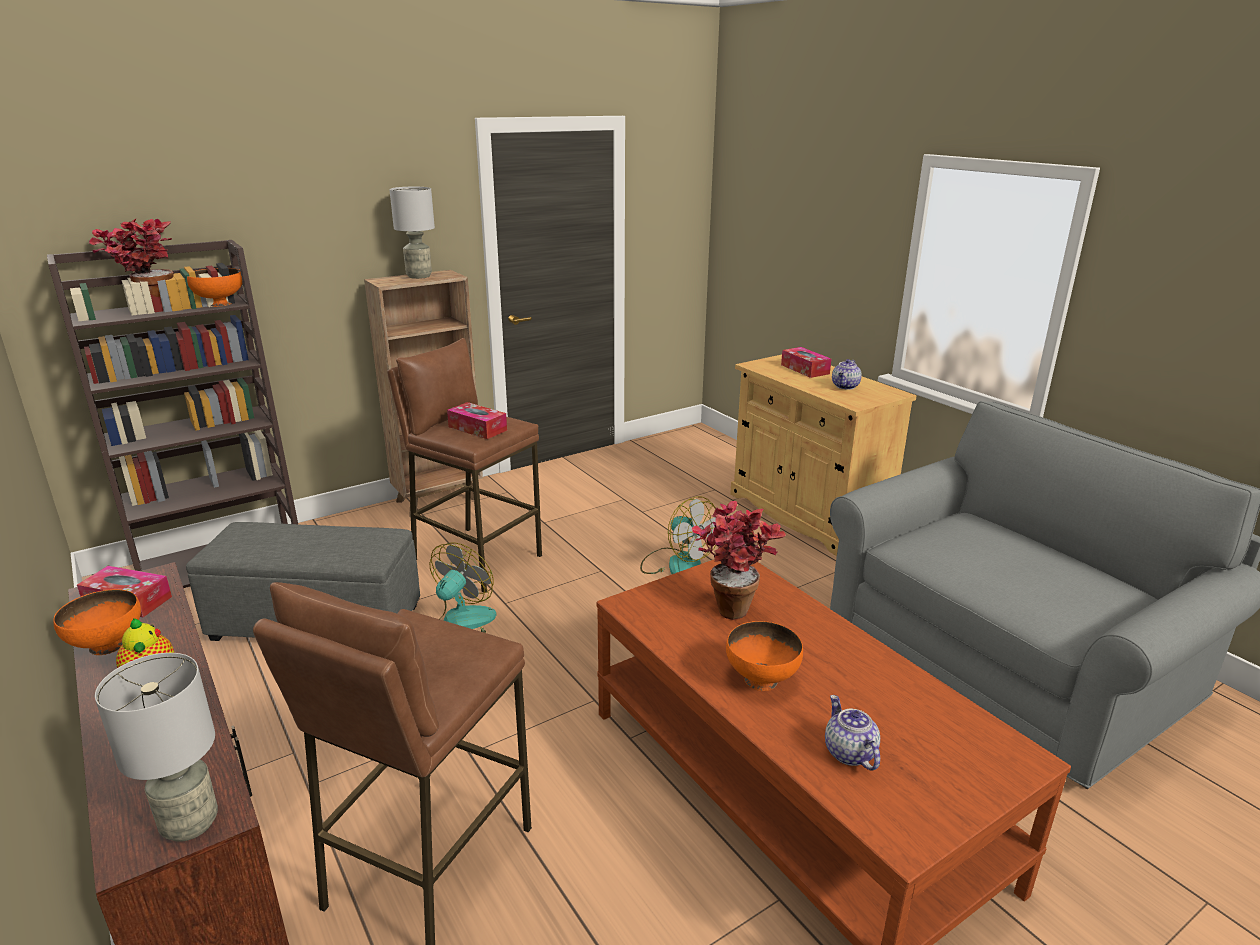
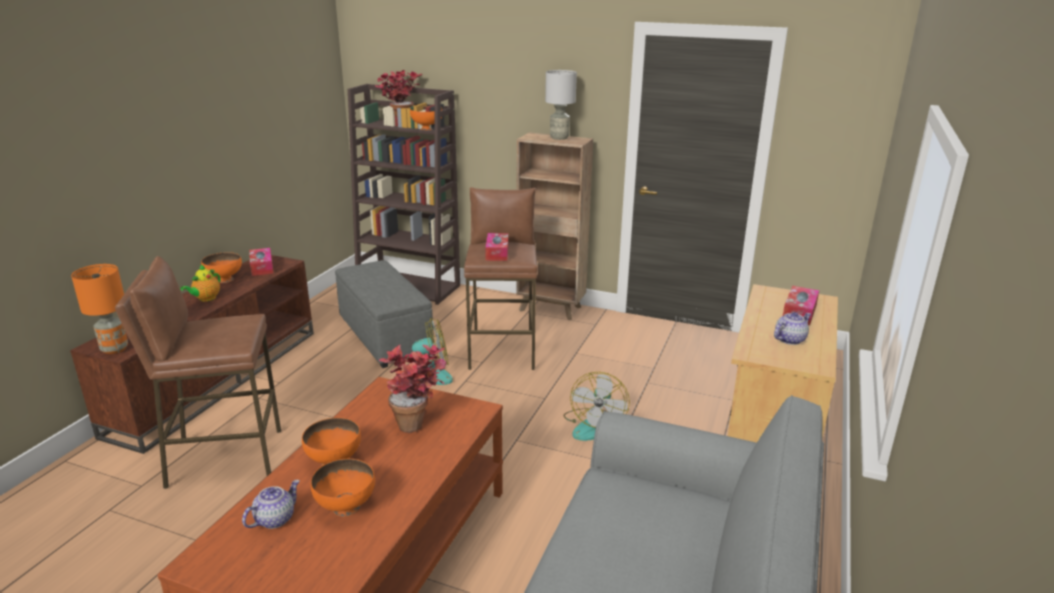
camera: 55 degrees right, 0 degrees up
grey table lamp [95,653,218,842] -> orange table lamp [71,264,128,354]
teapot [832,359,862,390] -> teapot turned 150 degrees clockwise [774,312,811,345]
none -> orange bowl [311,459,375,517]

